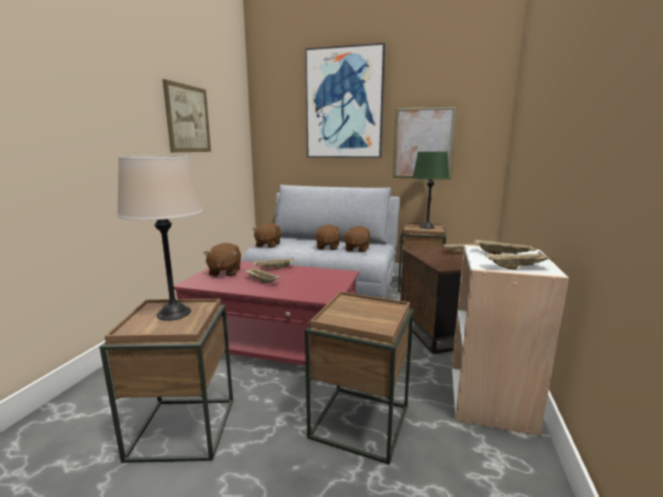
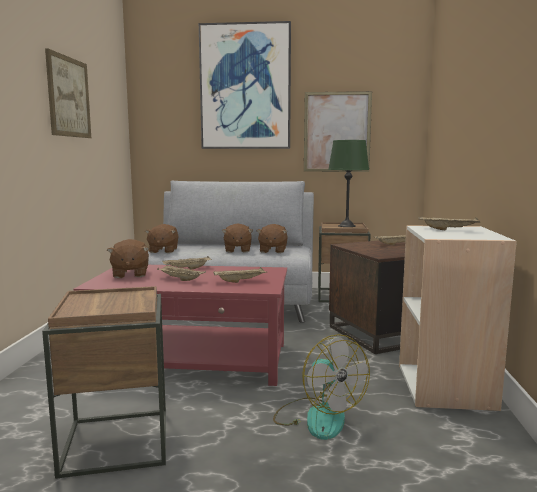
camera: 10 degrees left, 5 degrees down
beige table lamp [117,156,203,321] -> none
brown side table [305,292,414,465] -> fan [273,334,370,440]
beige tray [484,251,555,269] -> beige tray moved to [213,267,267,283]

